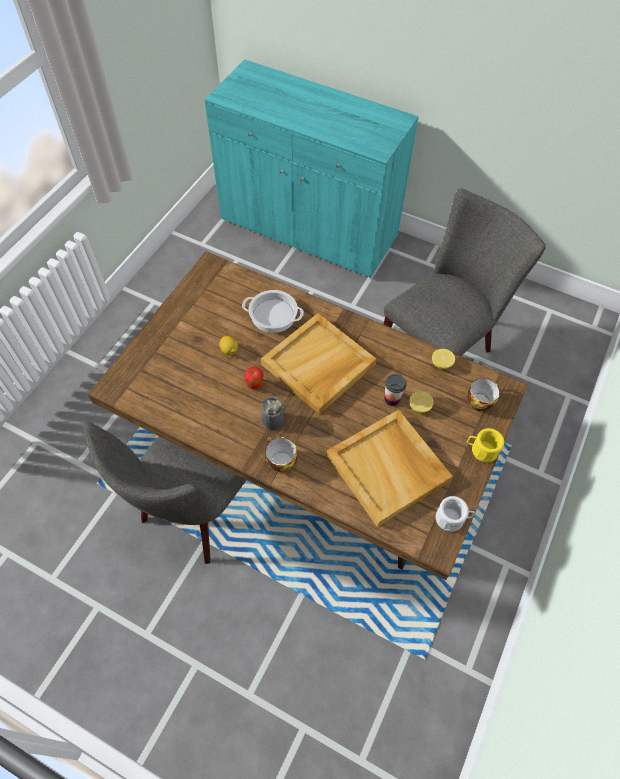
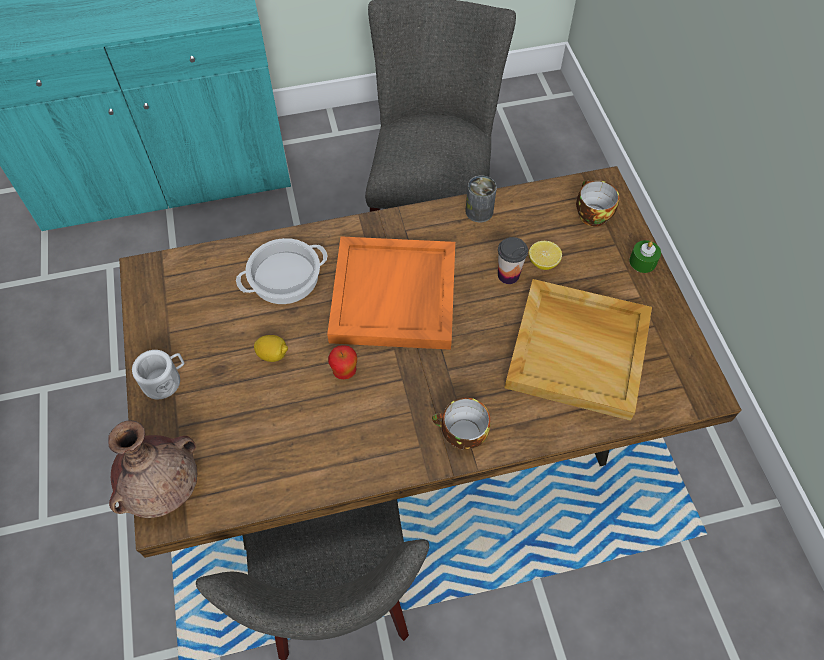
camera: 40 degrees left, 0 degrees up
beige tray [261,313,376,414] -> orange tray [327,236,455,350]
can [261,397,284,431] -> can moved to [465,175,497,223]
lemon [432,349,455,369] -> none
white mug [436,496,475,532] -> white mug moved to [132,350,184,399]
yellow mug [467,428,504,462] -> green candle [629,240,661,273]
none -> brown vase [108,420,197,518]

